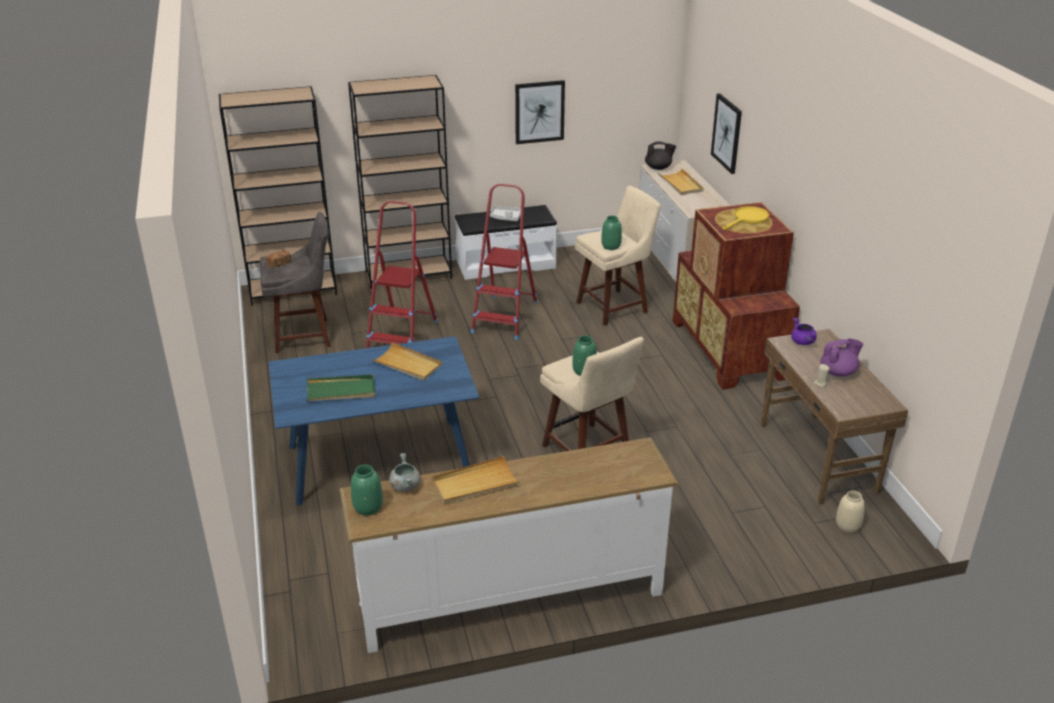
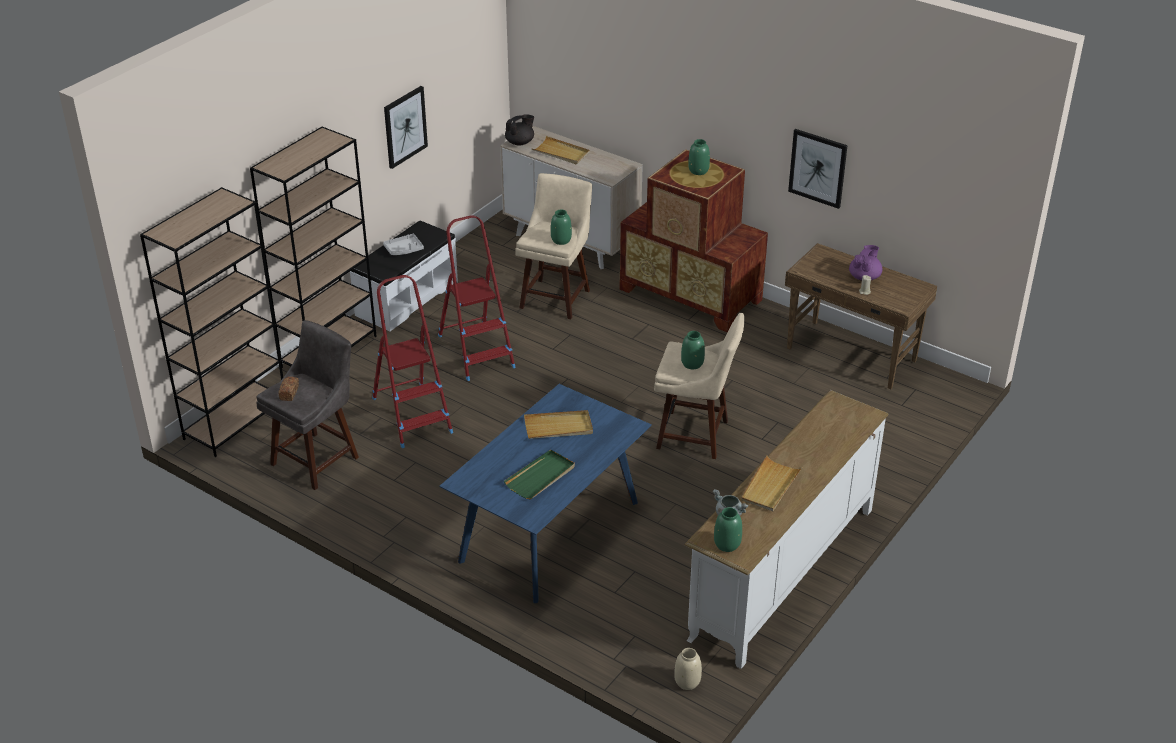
camera: 40 degrees left, 5 degrees up
picture [711,93,742,174] -> picture moved to [788,129,848,209]
yellow frying pan [723,206,769,230] -> green vase [688,139,710,175]
purple cooking pot [791,318,817,345] -> none
beige vase [836,491,865,533] -> beige vase moved to [674,648,702,690]

